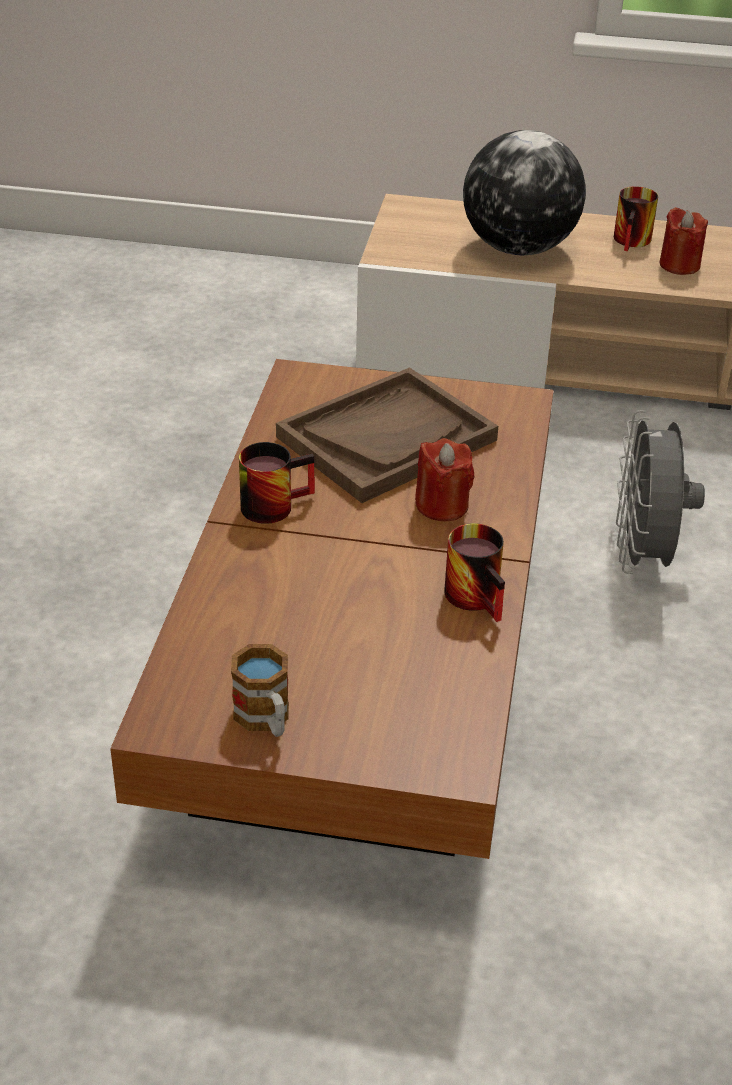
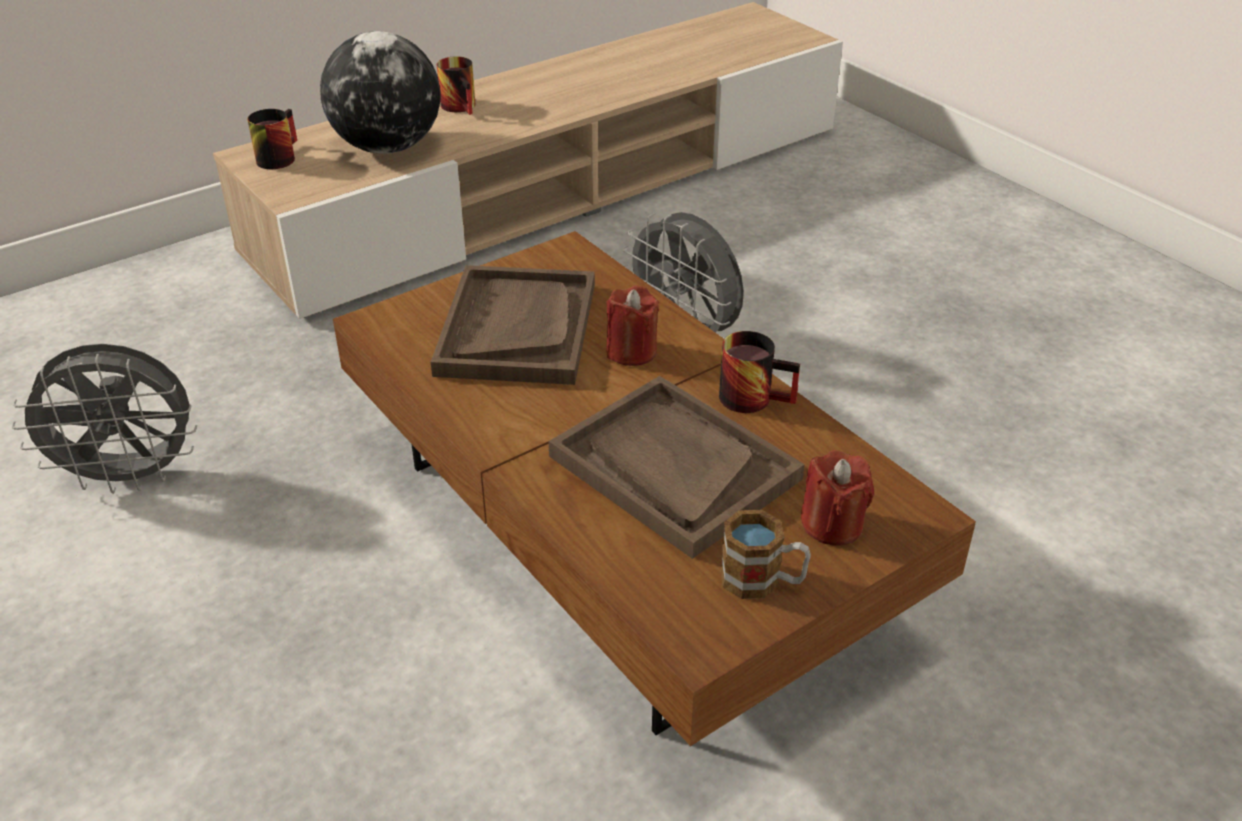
camera: 45 degrees left, 0 degrees up
mug [239,442,315,524] -> mug moved to [247,109,297,169]
red candle [659,207,708,275] -> red candle moved to [801,450,874,546]
none -> grey fan [12,344,197,494]
none -> brown tray [548,376,805,559]

